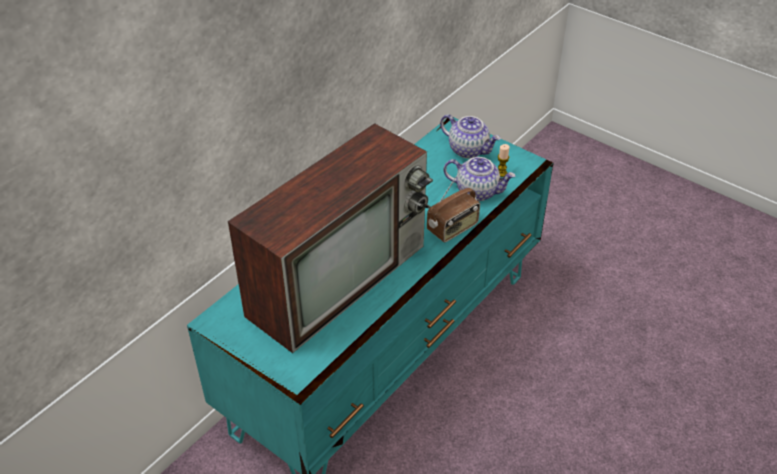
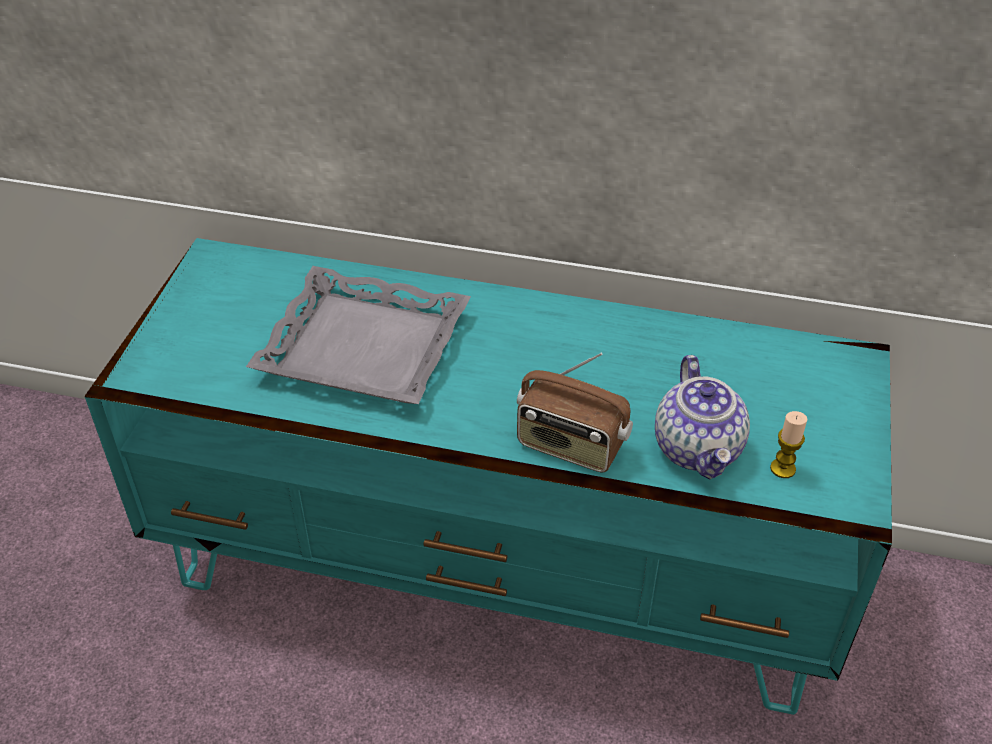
camera: 65 degrees right, 0 degrees up
television [228,123,433,353] -> grey tray [246,266,471,404]
teapot [440,114,501,159] -> none

